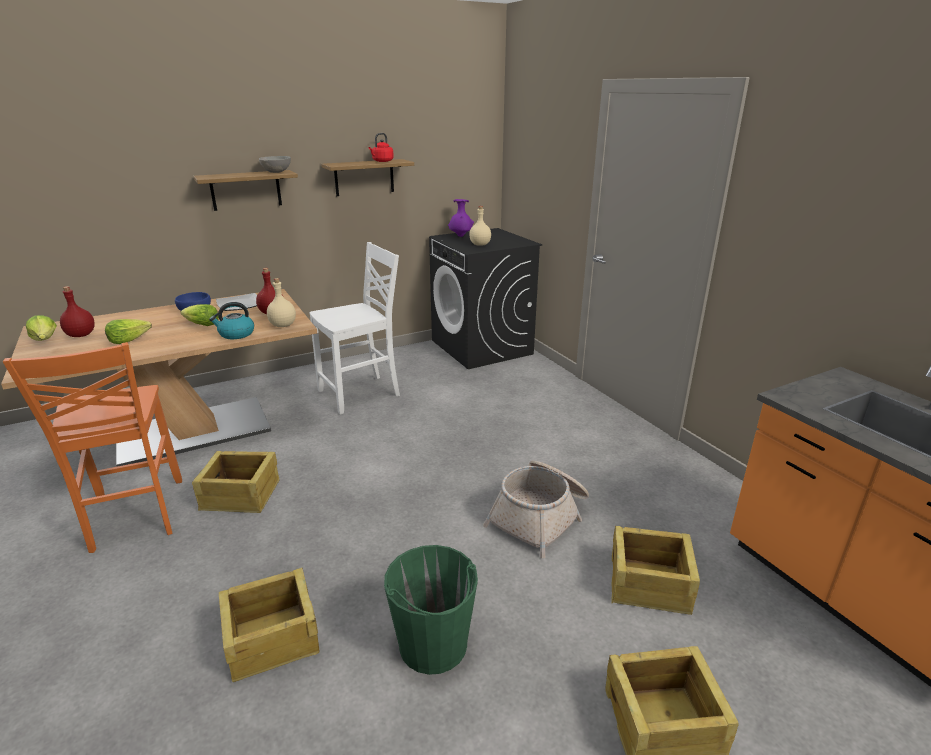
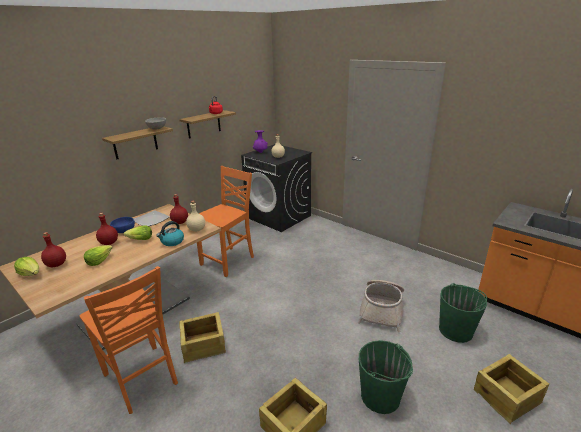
camera: 20 degrees left, 0 degrees up
white chair [309,242,400,415] -> orange chair [197,166,254,277]
crate [612,526,700,615] -> green bucket [439,283,487,343]
none -> red bottle [96,213,118,245]

